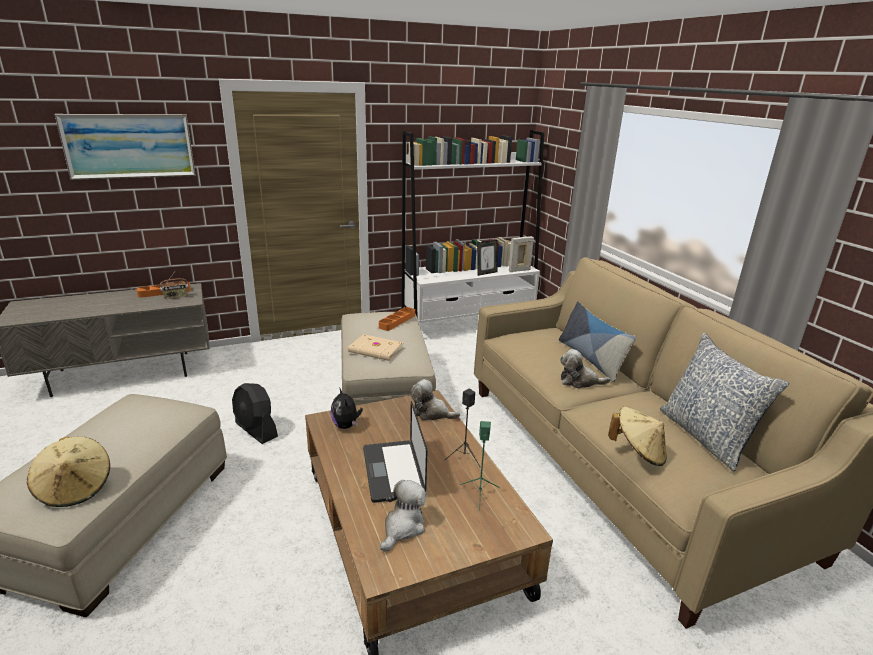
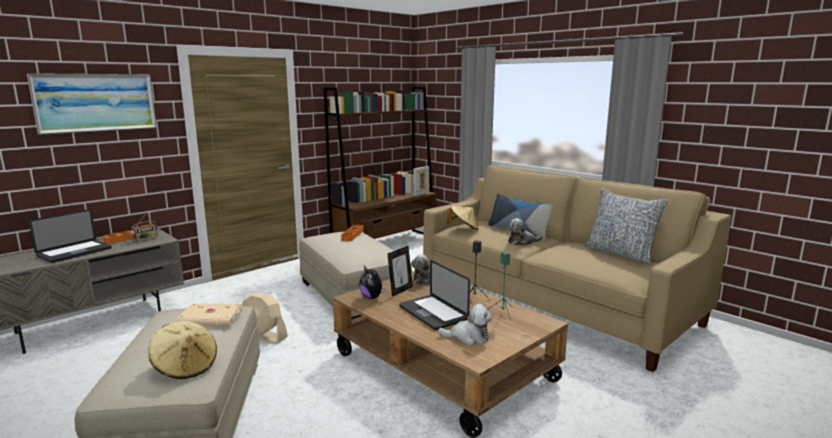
camera: 20 degrees left, 10 degrees down
black fan [232,383,278,444] -> beige fan [242,293,288,344]
beige book [348,334,403,361] -> beige book moved to [175,303,243,326]
plush toy [380,480,426,552] -> plush toy turned 90 degrees clockwise [438,304,493,345]
white bookcase [402,130,544,323] -> brown bookcase [324,87,436,239]
picture frame [477,240,498,276] -> picture frame moved to [387,246,413,296]
beige hat [608,407,667,466] -> beige hat moved to [447,206,479,230]
none -> laptop [29,209,112,263]

